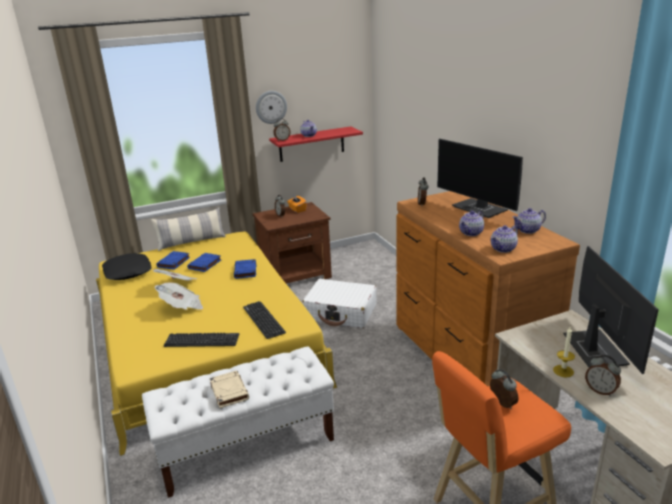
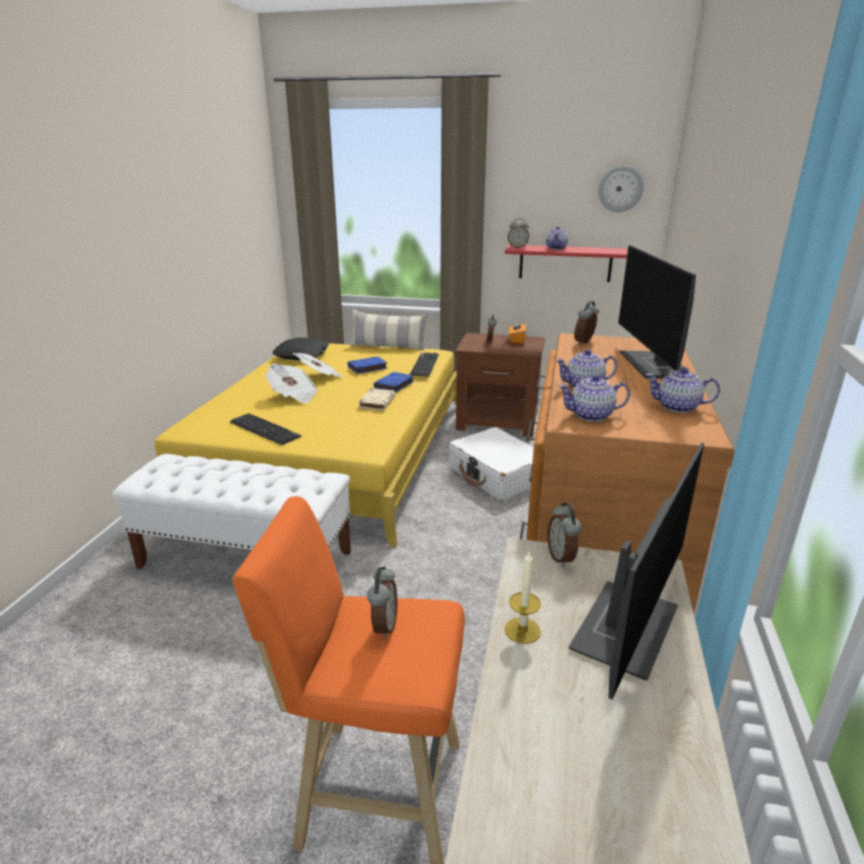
camera: 35 degrees right, 0 degrees up
blue book [156,251,190,270] -> none
beige book [210,371,249,408] -> beige book moved to [358,388,396,411]
keyboard [243,301,286,339] -> keyboard moved to [409,352,439,377]
wall clock [256,91,287,124] -> wall clock moved to [598,165,644,212]
alarm clock [585,355,621,396] -> alarm clock moved to [548,503,581,567]

